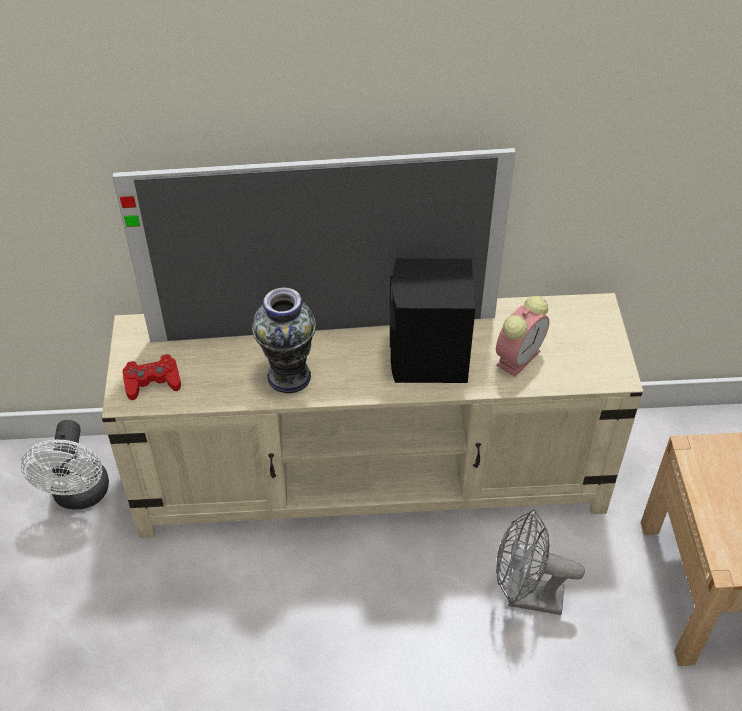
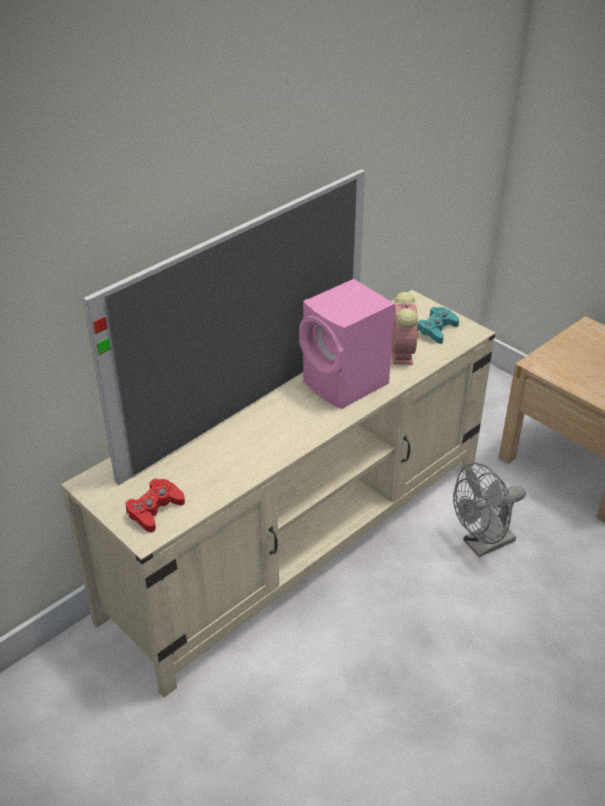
camera: 40 degrees left, 10 degrees down
white fan [21,420,109,510] -> none
vase [252,288,316,393] -> none
black speaker [390,258,475,383] -> pink speaker [299,279,395,409]
none -> turquoise game controller [418,307,459,344]

